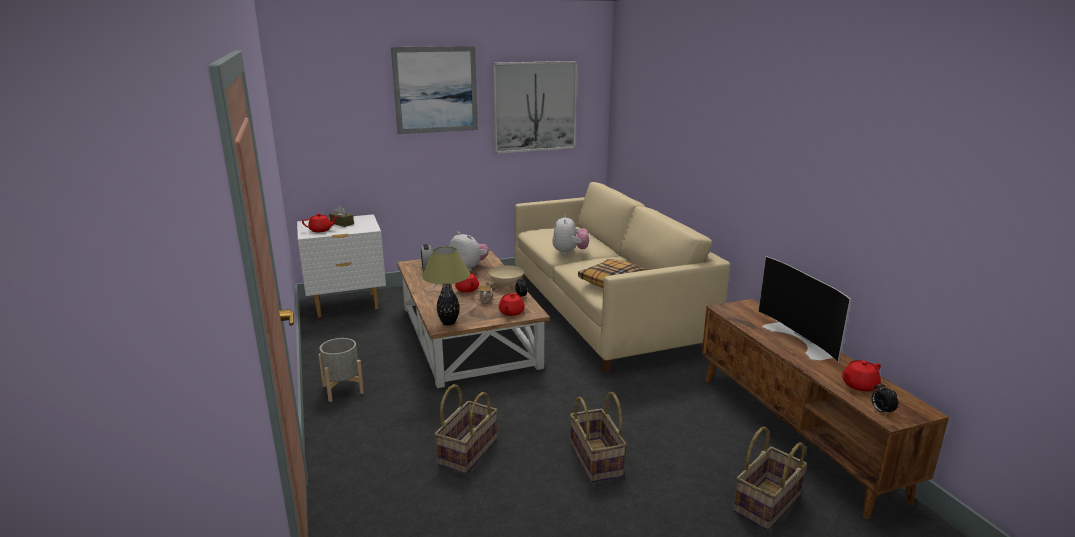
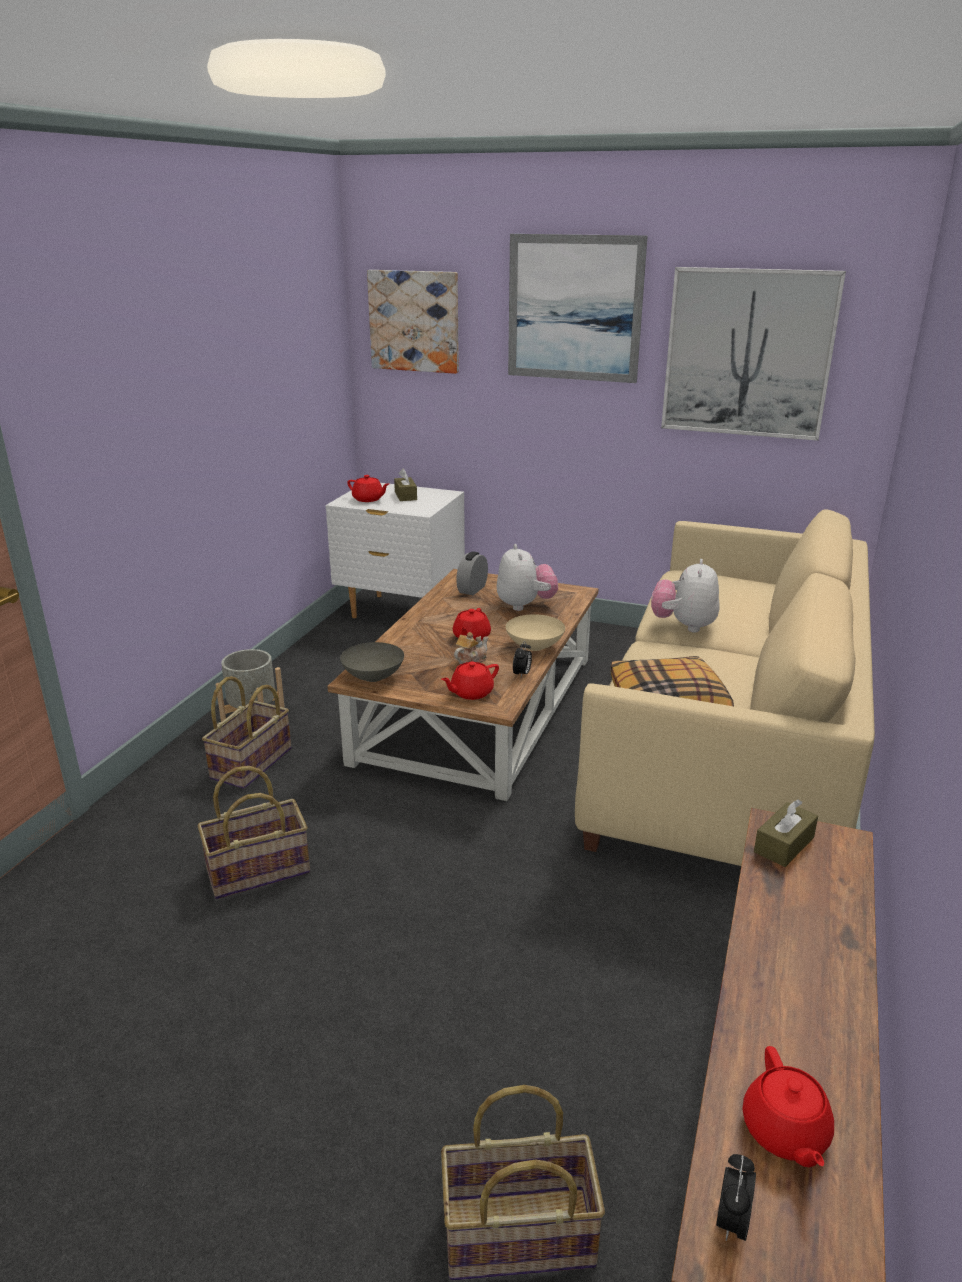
camera: 40 degrees right, 5 degrees up
table lamp [422,246,470,325] -> grey bowl [340,642,404,682]
plush toy [552,215,589,255] -> plush toy turned 150 degrees clockwise [651,559,720,633]
basket [570,392,627,482] -> basket moved to [202,676,291,789]
television [758,256,851,362] -> none
red teapot [842,360,881,391] -> red teapot turned 105 degrees counterclockwise [743,1046,834,1167]
none -> picture [367,270,459,374]
none -> brown tissue box [754,799,818,867]

